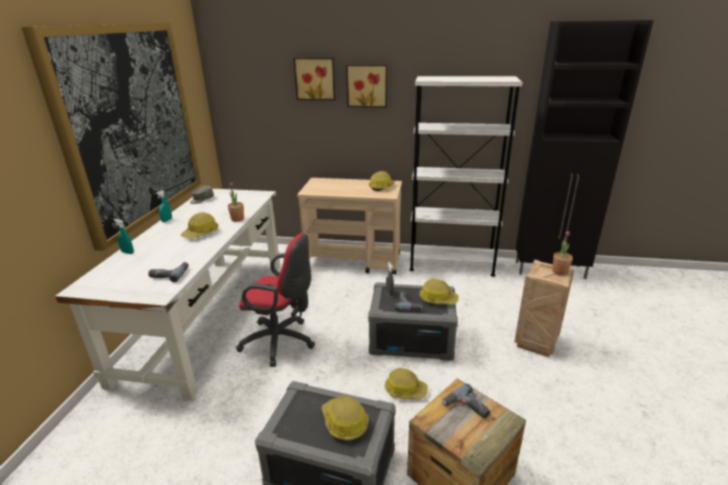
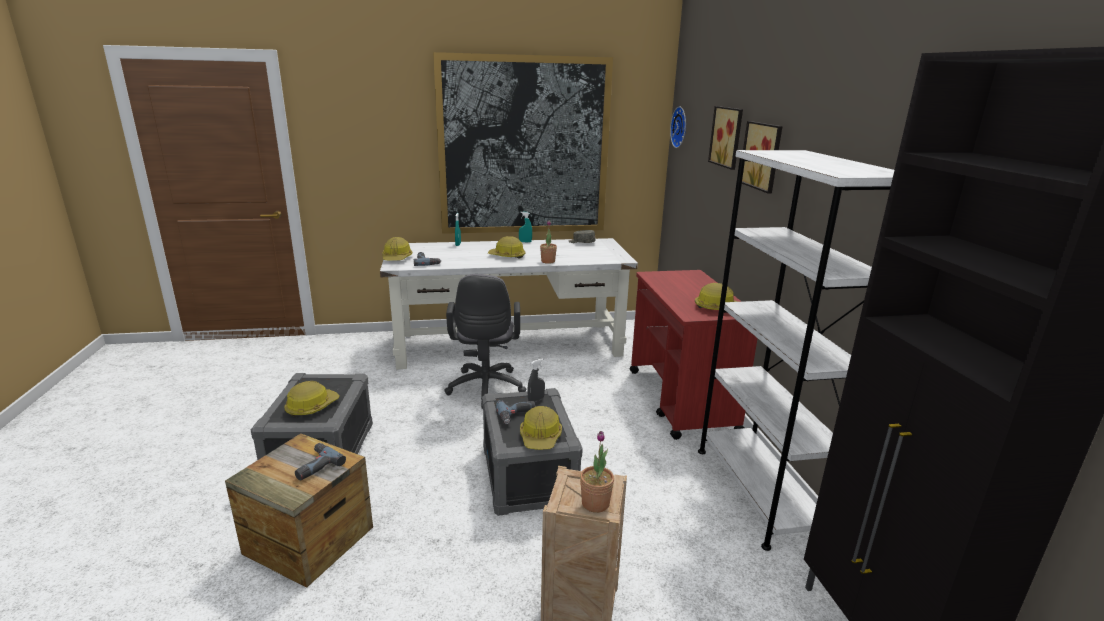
camera: 70 degrees right, 5 degrees down
red office chair [236,233,315,367] -> grey office chair [444,274,526,409]
beige cart [297,178,402,275] -> red cart [630,270,758,440]
hard hat [385,368,428,399] -> hard hat moved to [382,237,413,261]
none -> wall clock [670,106,686,148]

